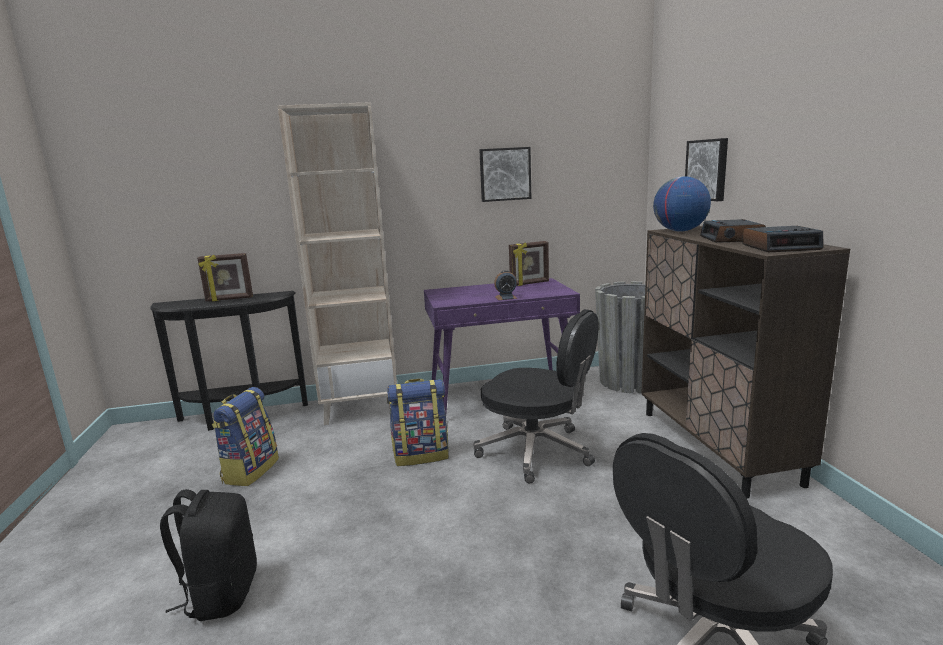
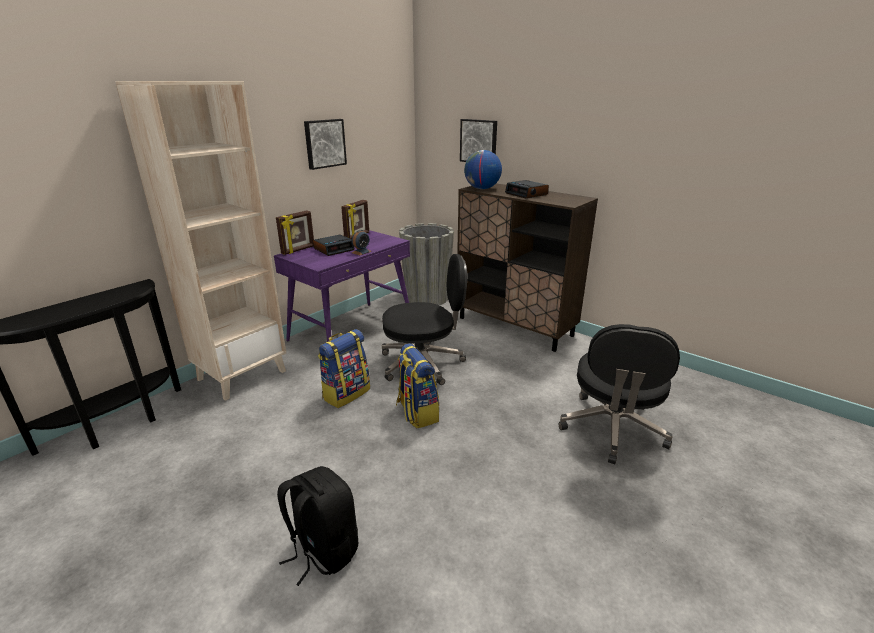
camera: 40 degrees left, 10 degrees up
picture frame [197,253,253,301] -> picture frame moved to [276,210,314,255]
backpack [212,387,279,486] -> backpack moved to [396,343,439,428]
alarm clock [742,226,823,252] -> alarm clock moved to [313,234,354,256]

